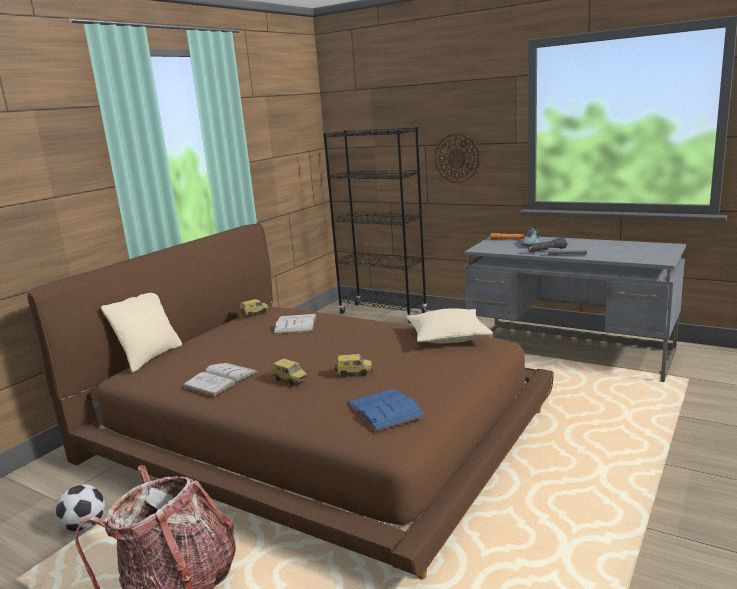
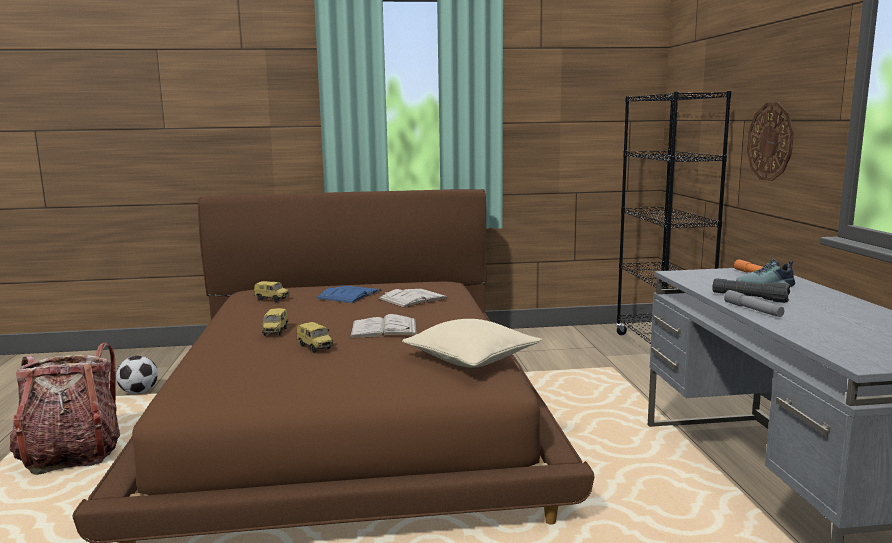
camera: 50 degrees right, 5 degrees down
beige pillow [101,293,182,373] -> none
white book [182,363,258,396] -> white book moved to [349,314,418,338]
toy car [240,299,269,317] -> toy car moved to [254,281,290,302]
blue book [348,389,426,432] -> blue book moved to [316,286,381,304]

